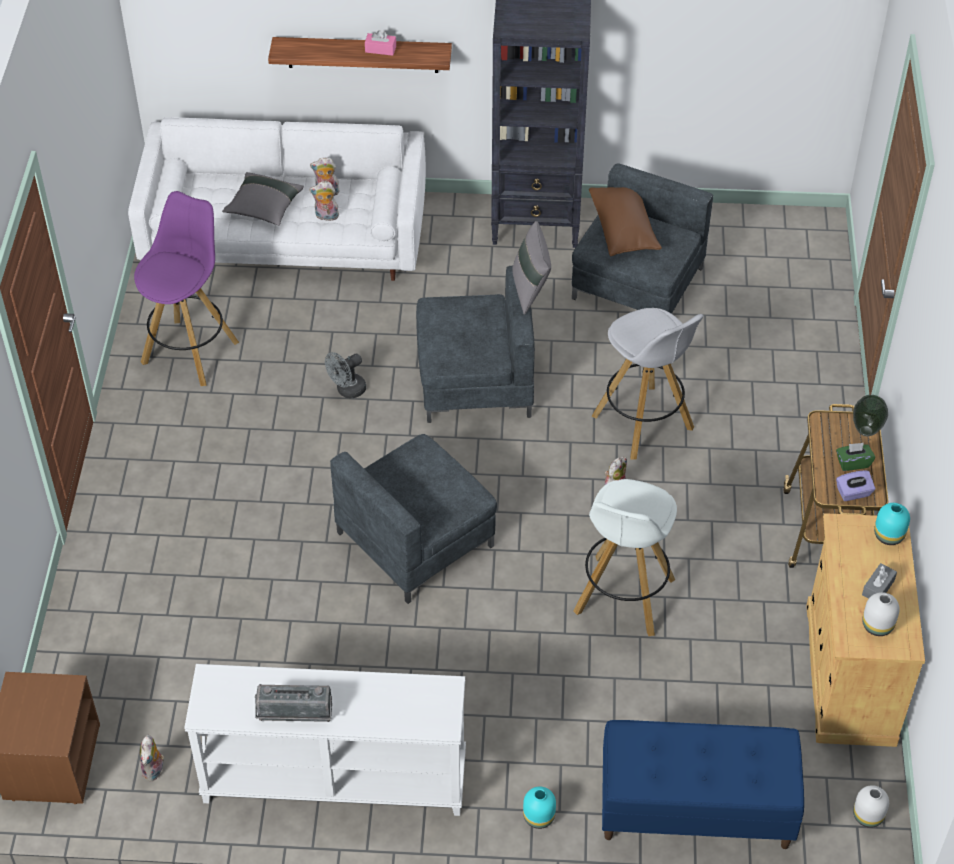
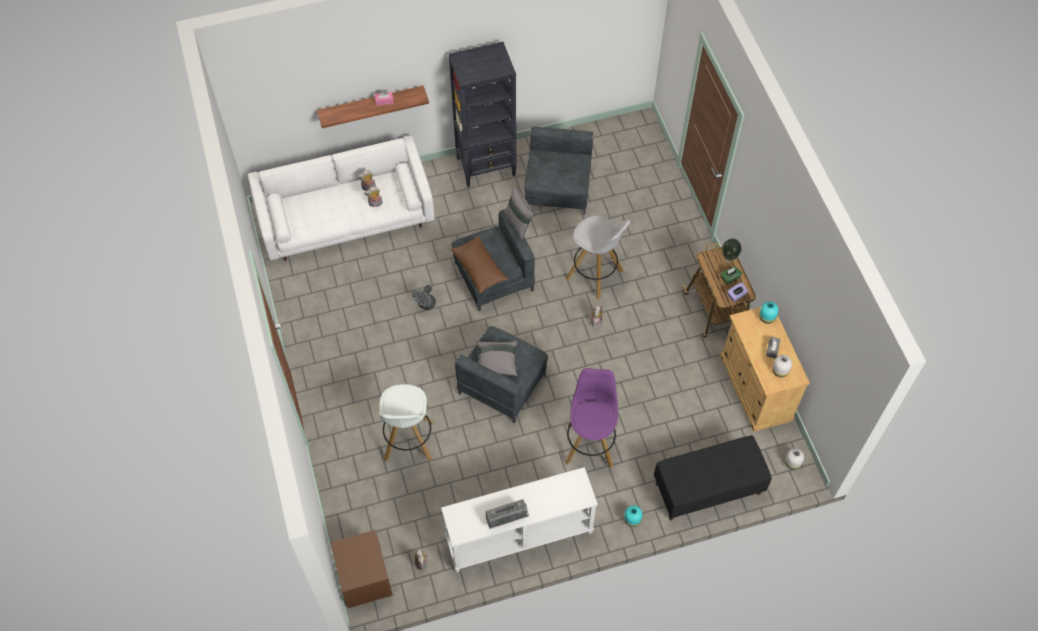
camera: 20 degrees left, 10 degrees up
purple stool [134,191,239,386] -> purple stool moved to [565,368,618,468]
grey pillow [222,172,304,226] -> grey pillow moved to [476,341,517,376]
white stool [573,479,677,636] -> white stool moved to [379,384,434,461]
brown pillow [589,187,662,256] -> brown pillow moved to [451,236,508,294]
blue bench [602,720,804,849] -> black bench [654,435,771,520]

